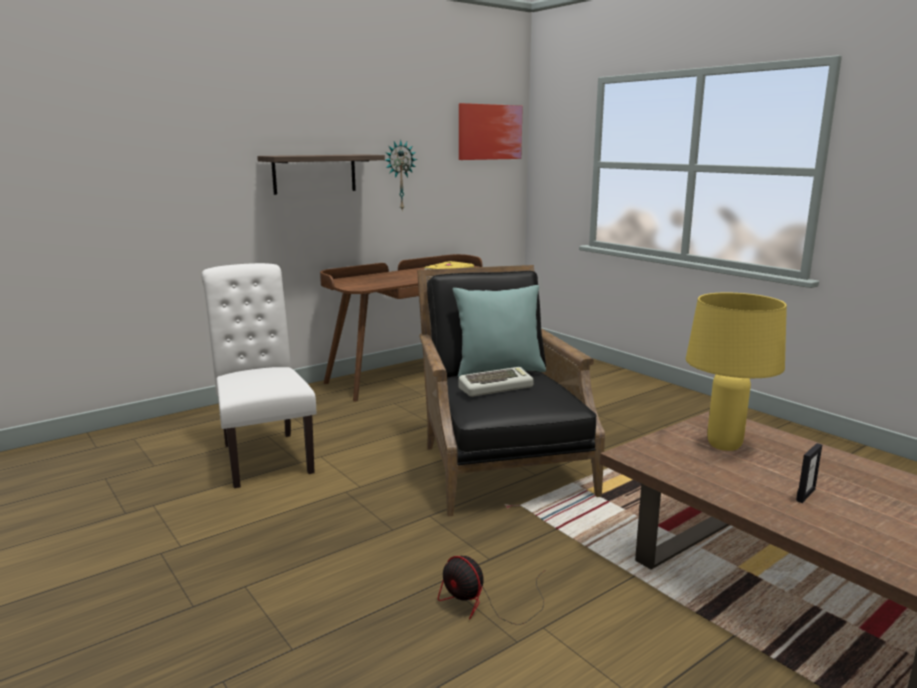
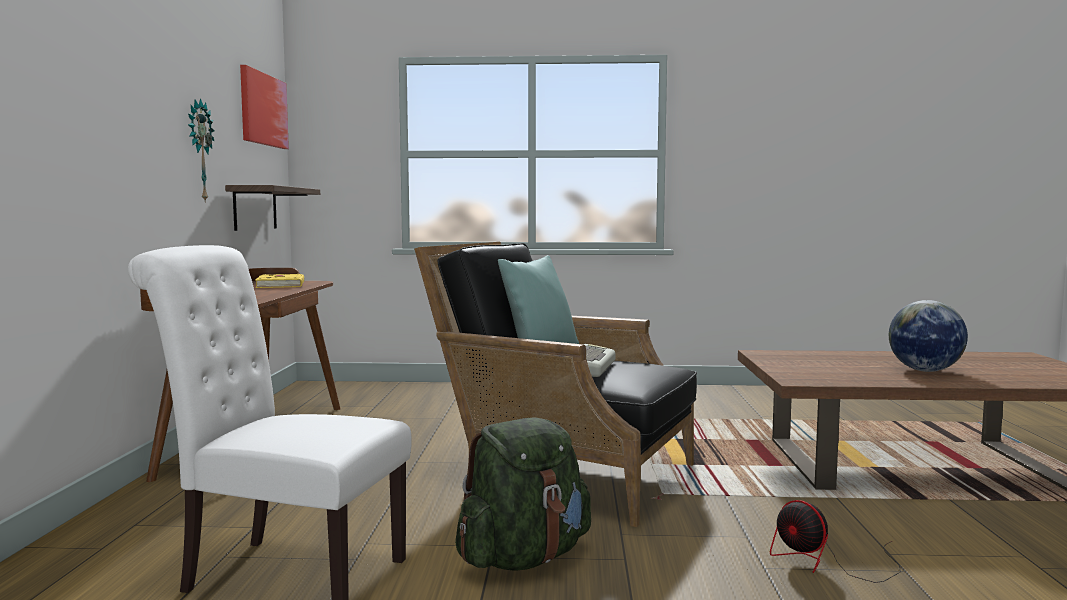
camera: 50 degrees left, 10 degrees down
shelf [257,154,385,195] -> shelf moved to [225,185,320,231]
fan [438,556,544,625] -> fan turned 60 degrees clockwise [770,500,901,583]
yellow table lamp [686,293,787,451] -> none
picture frame [796,443,822,503] -> globe [889,300,968,372]
none -> green backpack [455,417,591,571]

